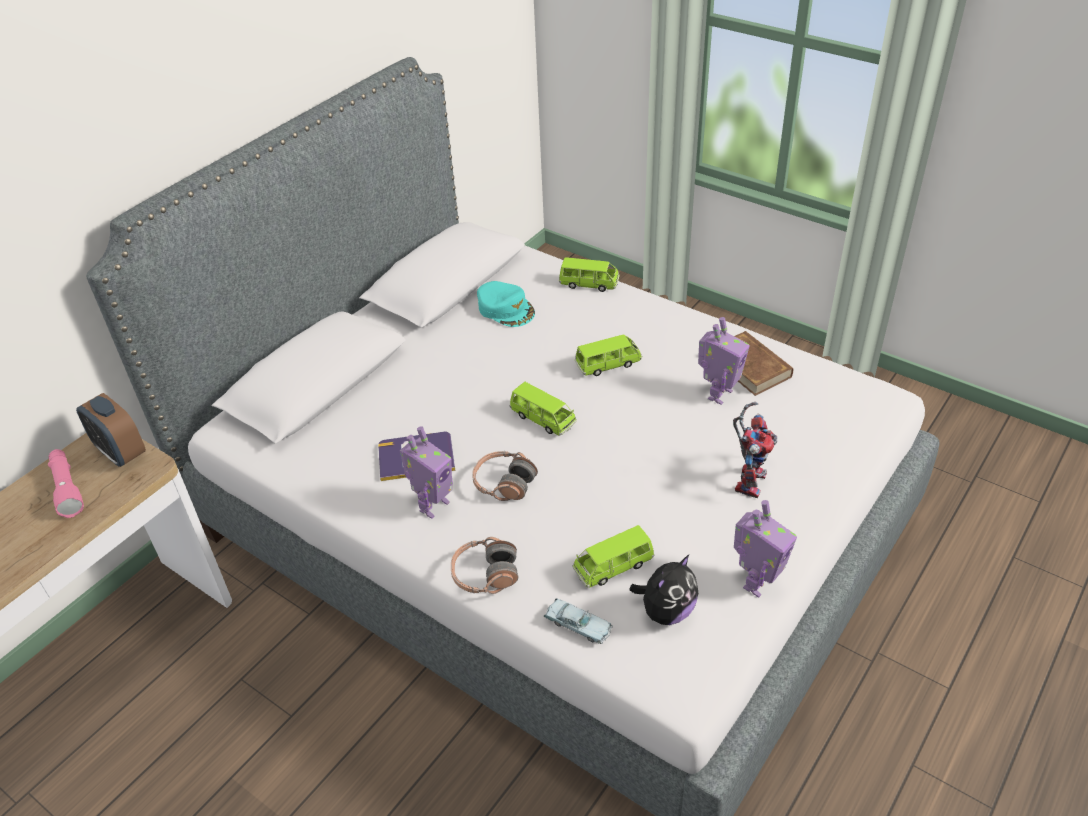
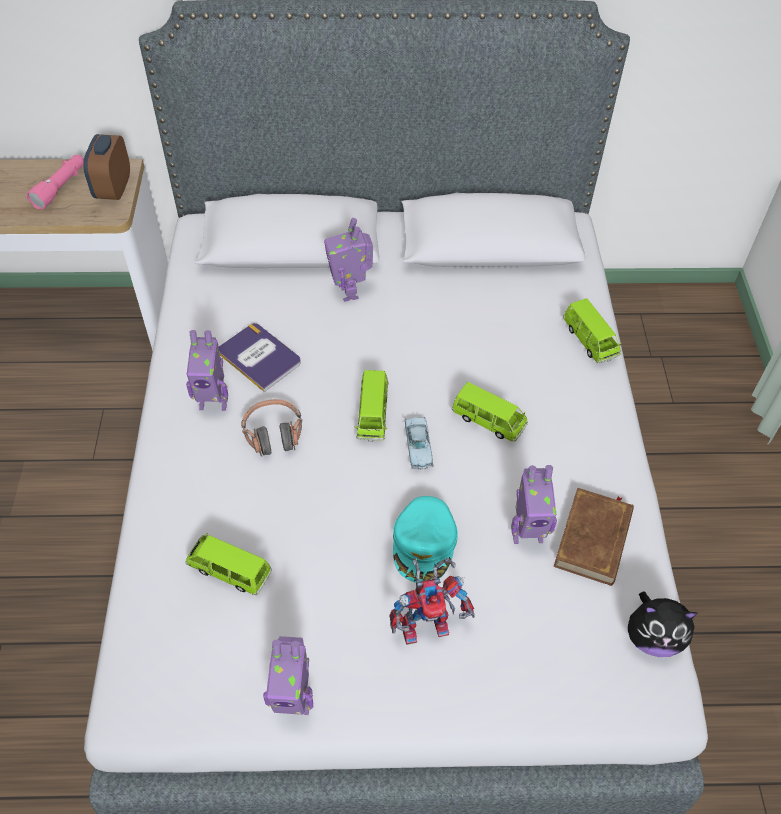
camera: 50 degrees right, 10 degrees up
headphones [451,537,518,594] -> none
turquoise cap [477,281,535,327] -> turquoise cap moved to [393,496,458,583]
blue toy car [544,598,613,644] -> blue toy car moved to [405,417,434,470]
plush toy [629,555,698,625] -> plush toy moved to [628,591,698,657]
none -> toy robot [324,218,373,302]

